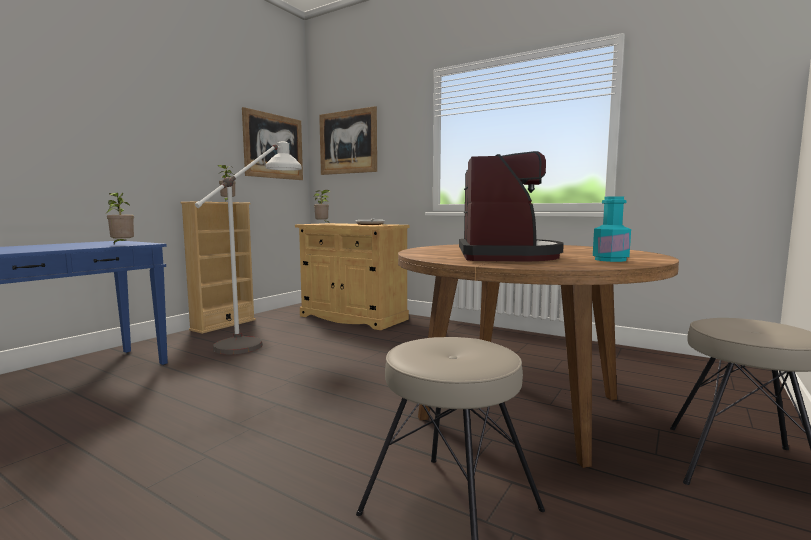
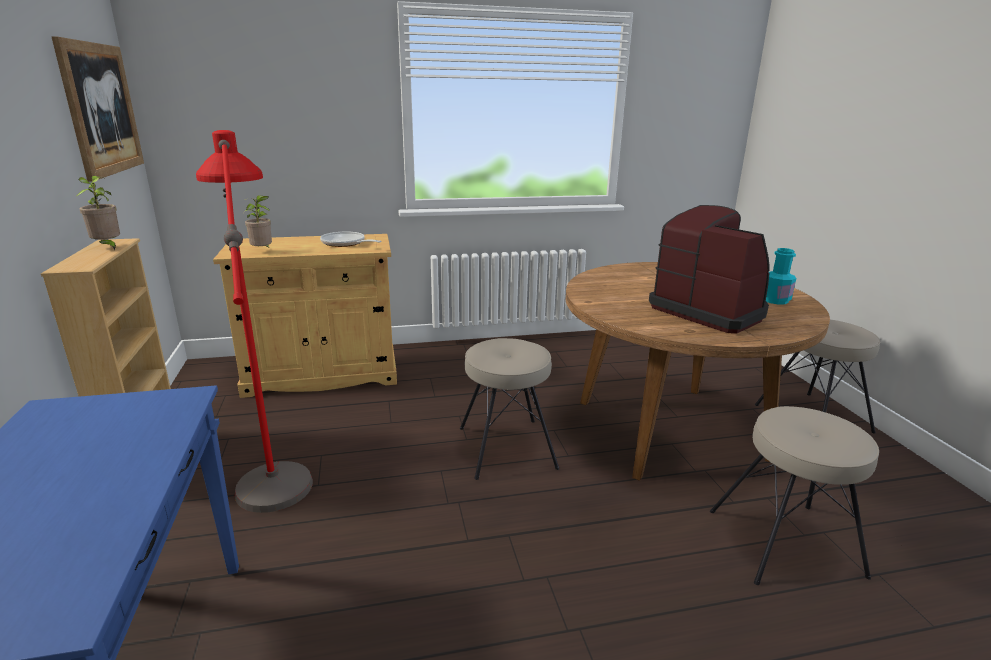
camera: 45 degrees left, 15 degrees up
potted plant [106,193,134,244] -> none
white floor lamp [195,141,302,354] -> red floor lamp [196,130,313,513]
picture [319,106,377,175] -> none
none -> beige stool [460,338,559,480]

